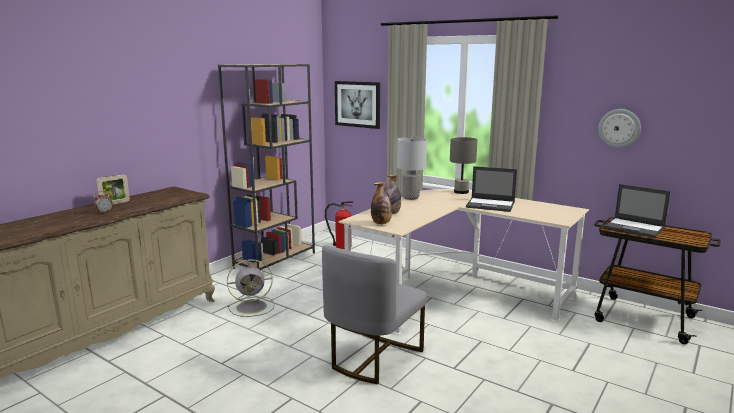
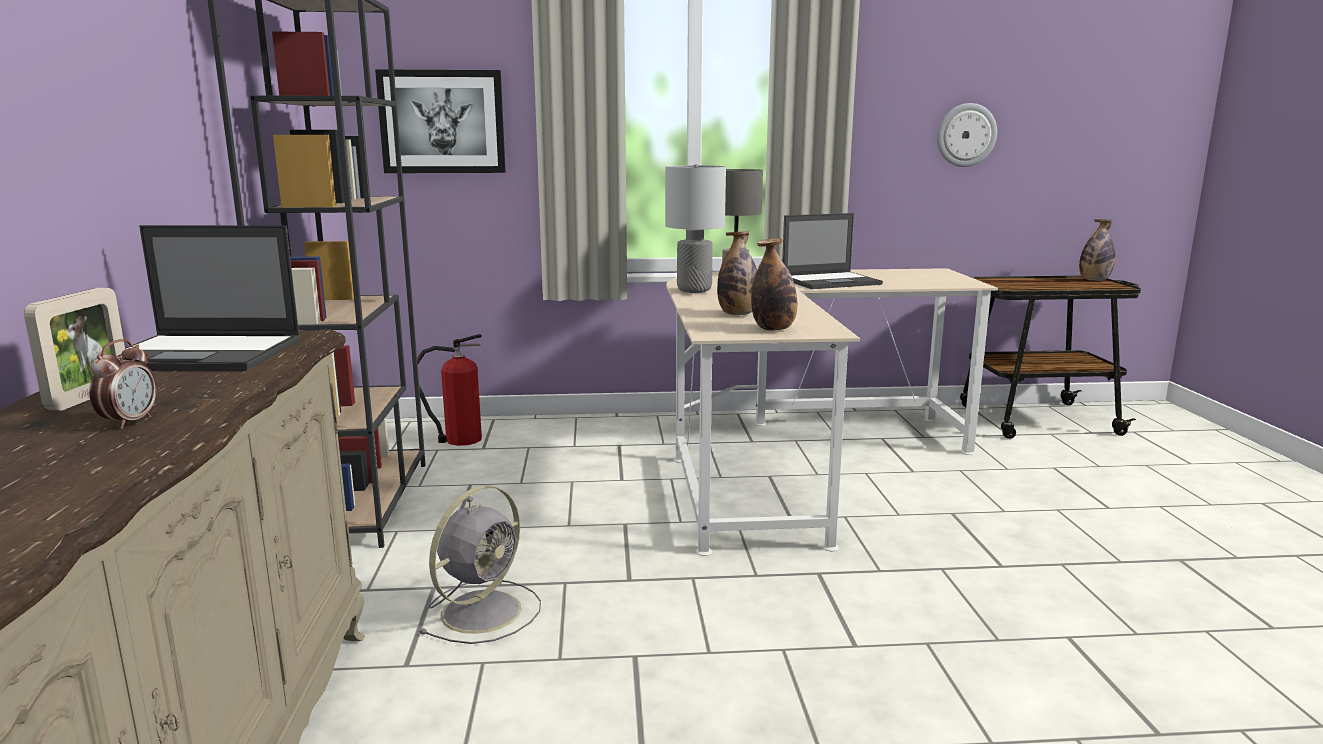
camera: 40 degrees left, 0 degrees up
grey chair [322,245,427,384] -> none
laptop [603,184,671,238] -> laptop moved to [125,225,301,371]
none -> bottle [1079,219,1115,281]

